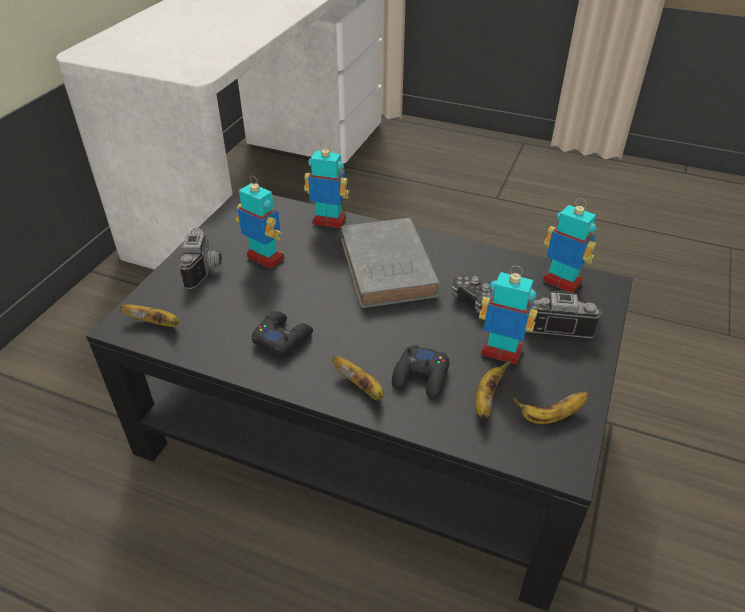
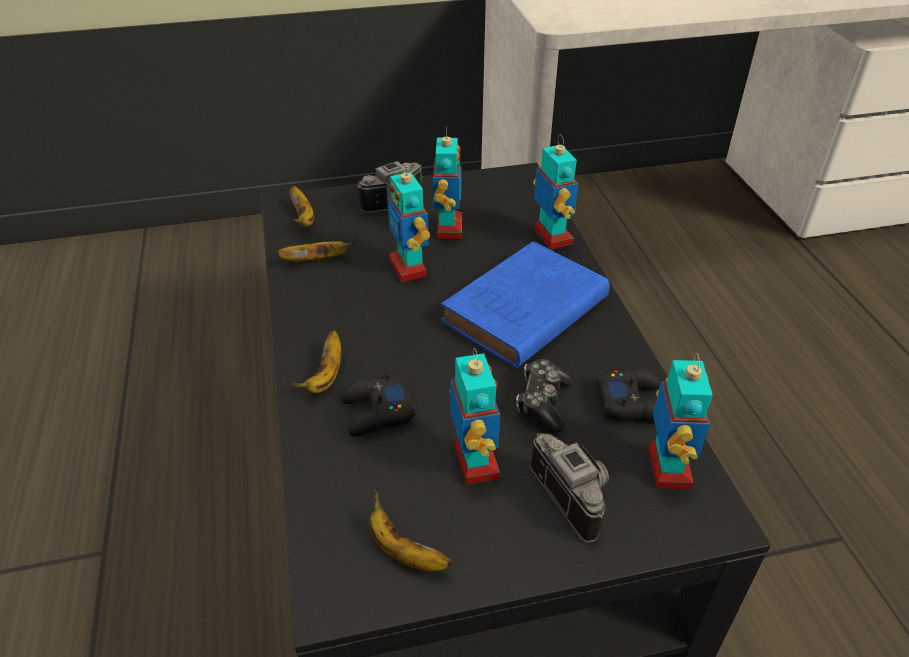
camera: 55 degrees right, 0 degrees up
black game controller [252,311,313,356] -> black game controller moved to [596,367,661,421]
grey book [341,218,441,308] -> blue book [440,241,610,368]
banana [475,359,512,419] -> banana moved to [277,241,354,262]
none -> toy robot [388,162,430,282]

